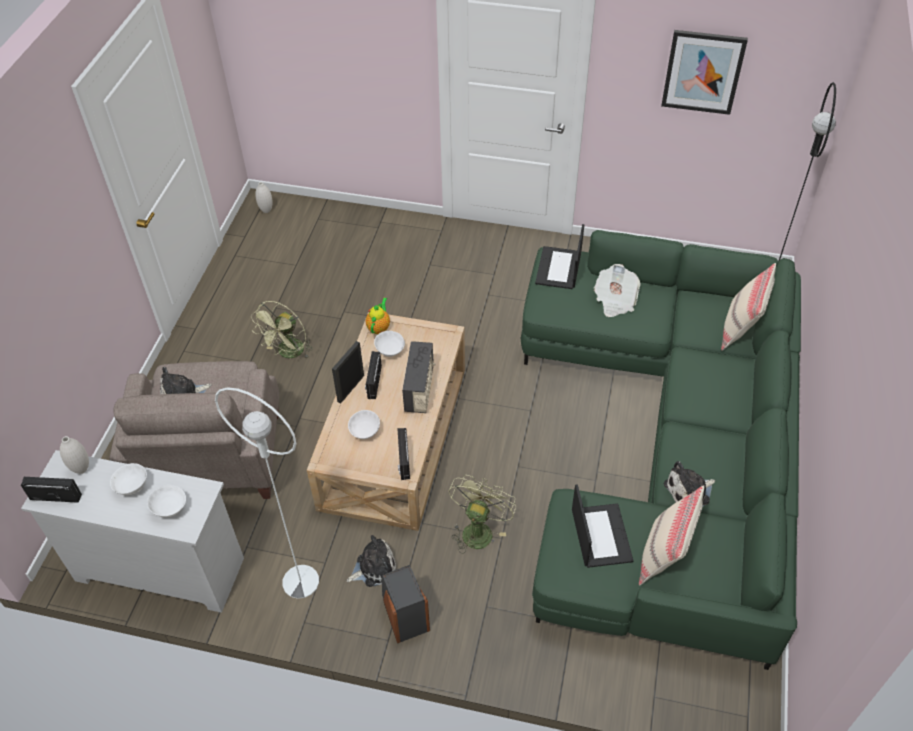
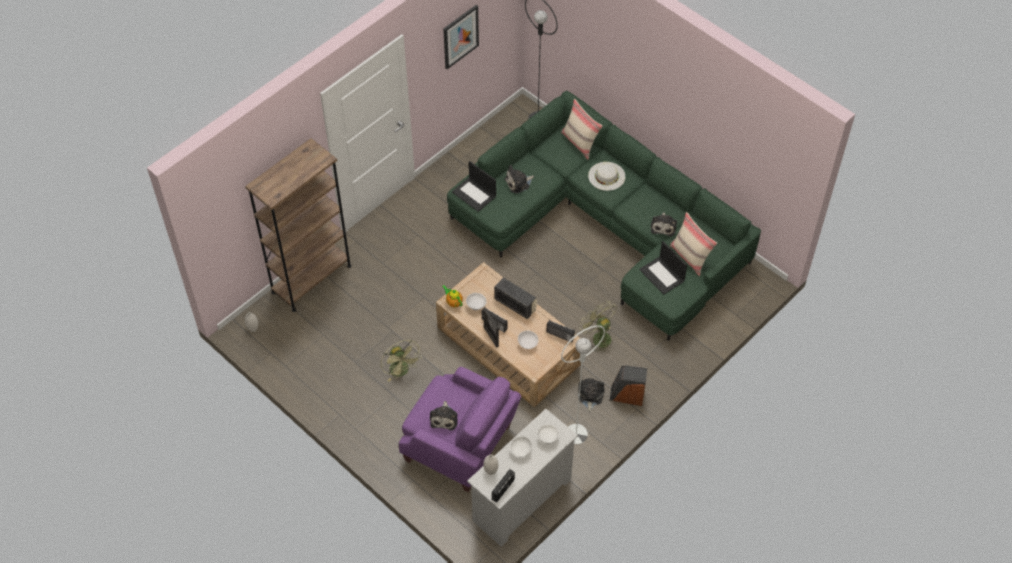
camera: 60 degrees left, 5 degrees up
beige armchair [109,361,279,499] -> purple armchair [399,367,521,492]
laptop [572,484,634,568] -> laptop turned 150 degrees counterclockwise [639,241,687,295]
newspaper [594,264,641,317] -> plush toy [504,165,534,193]
none -> brown bookcase [245,138,352,312]
none -> white hat [588,162,626,191]

